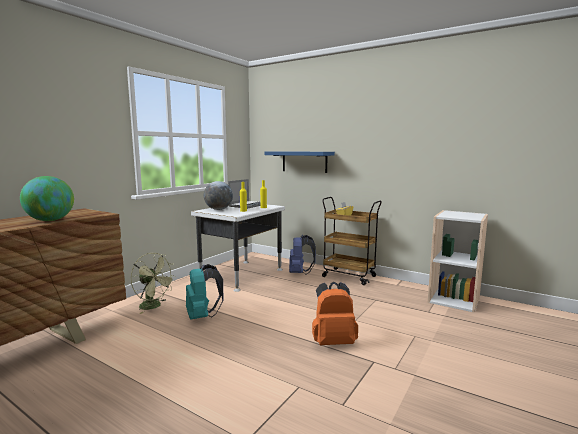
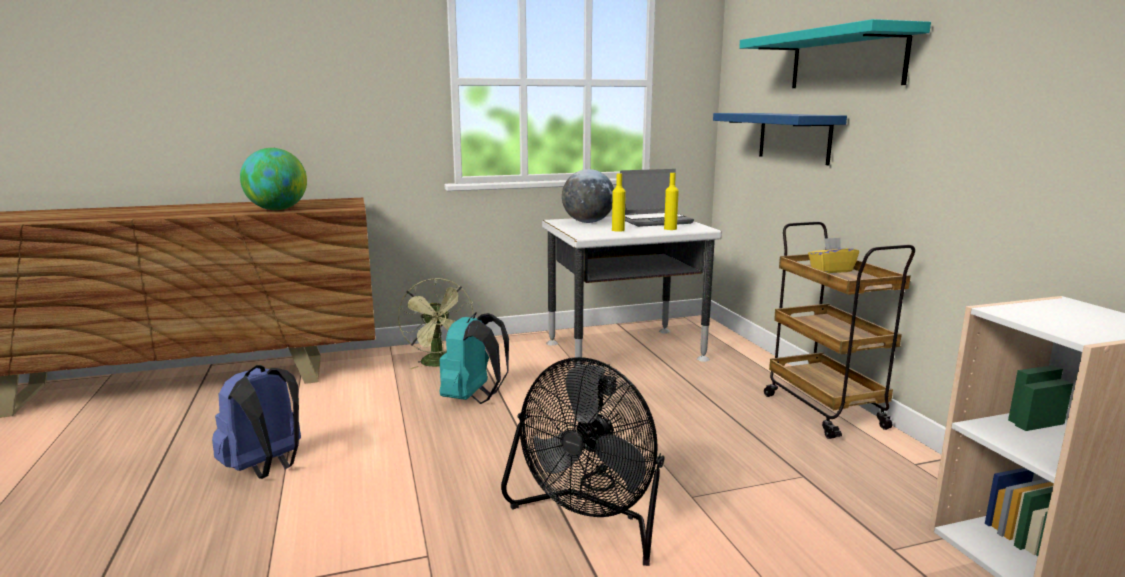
camera: 40 degrees right, 5 degrees up
blue backpack [289,235,316,274] -> blue backpack moved to [212,365,301,479]
orange backpack [312,282,358,345] -> black fan [501,357,665,566]
none -> turquoise shelf [739,19,931,88]

